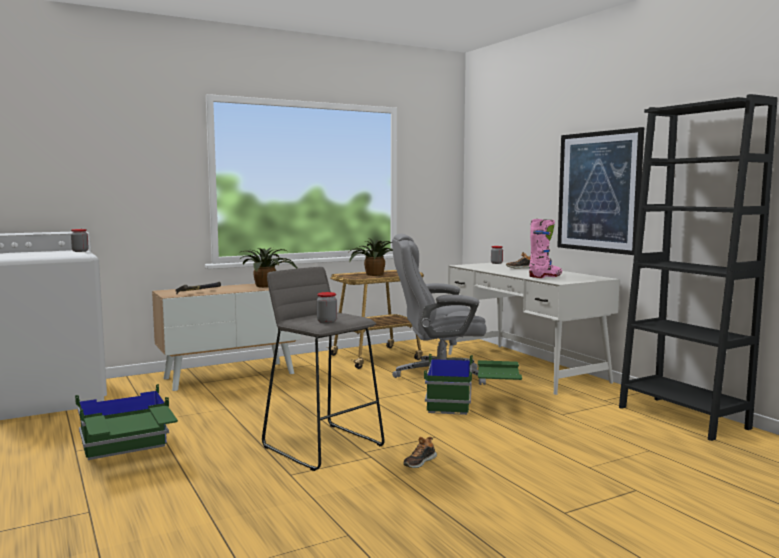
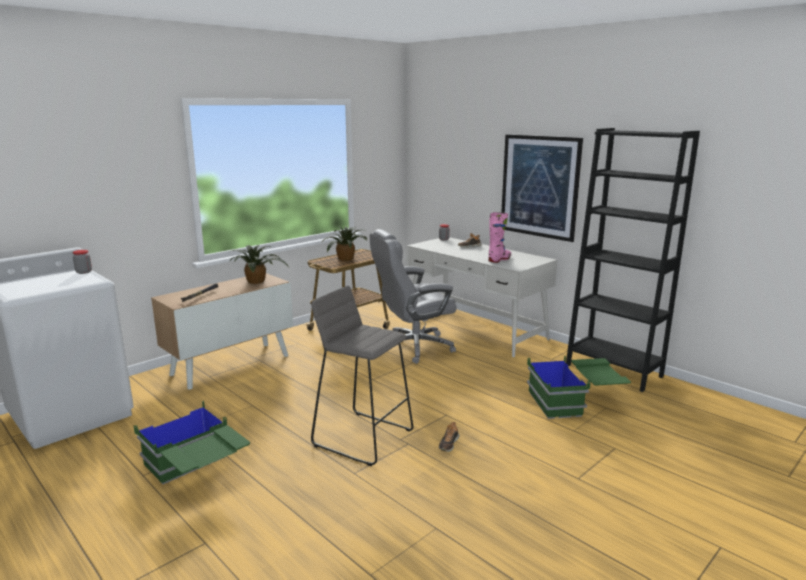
camera: 15 degrees left, 10 degrees up
jar [317,292,337,324] -> none
green storage box [424,354,522,415] -> green storage box moved to [527,356,631,419]

